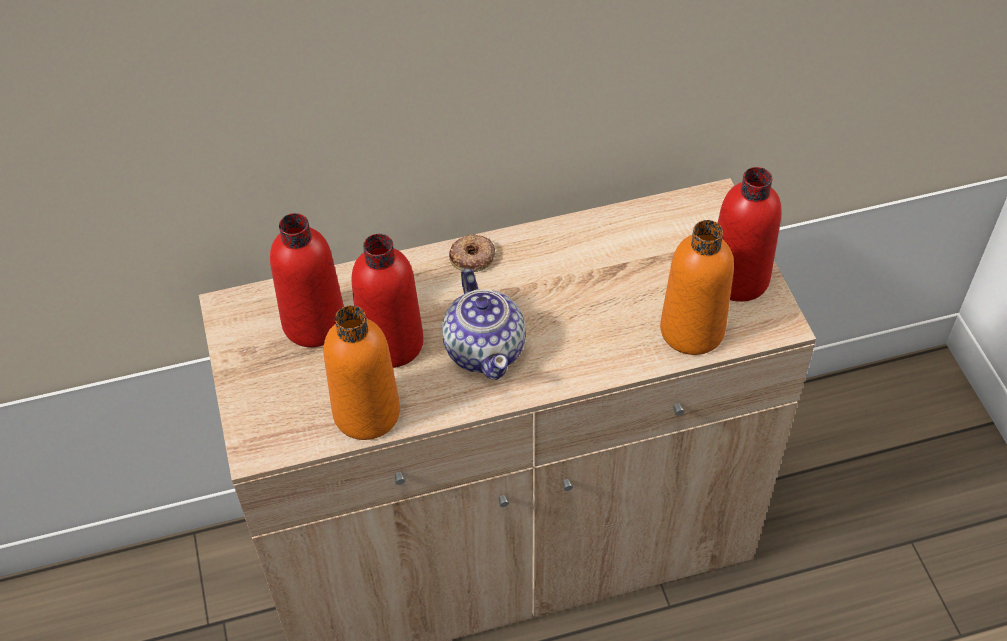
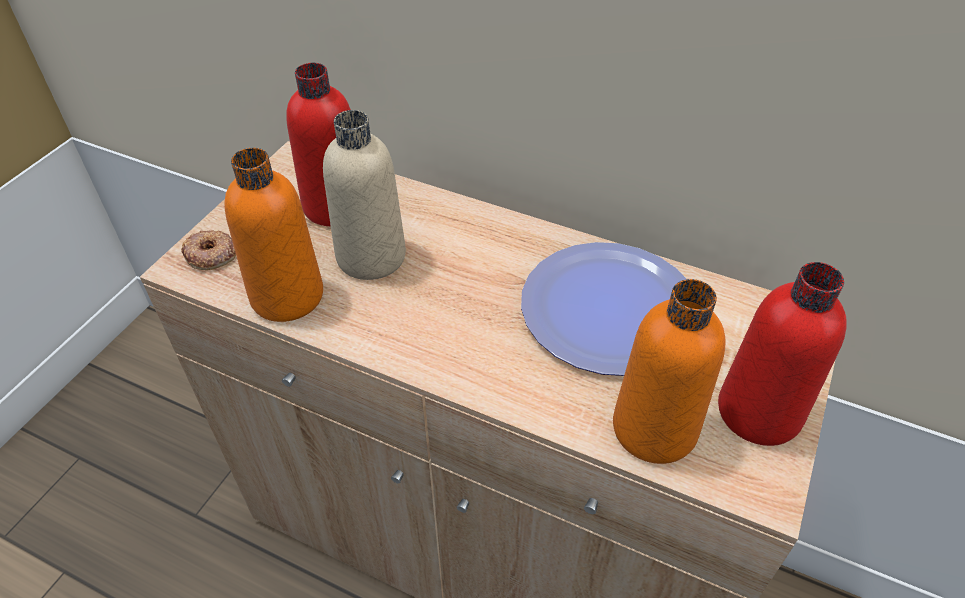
camera: 40 degrees right, 5 degrees down
red bottle [352,234,424,368] -> beige bottle [323,110,406,280]
teapot [442,269,526,380] -> none
donut [449,234,495,272] -> donut moved to [181,230,236,270]
none -> plate [521,242,686,376]

